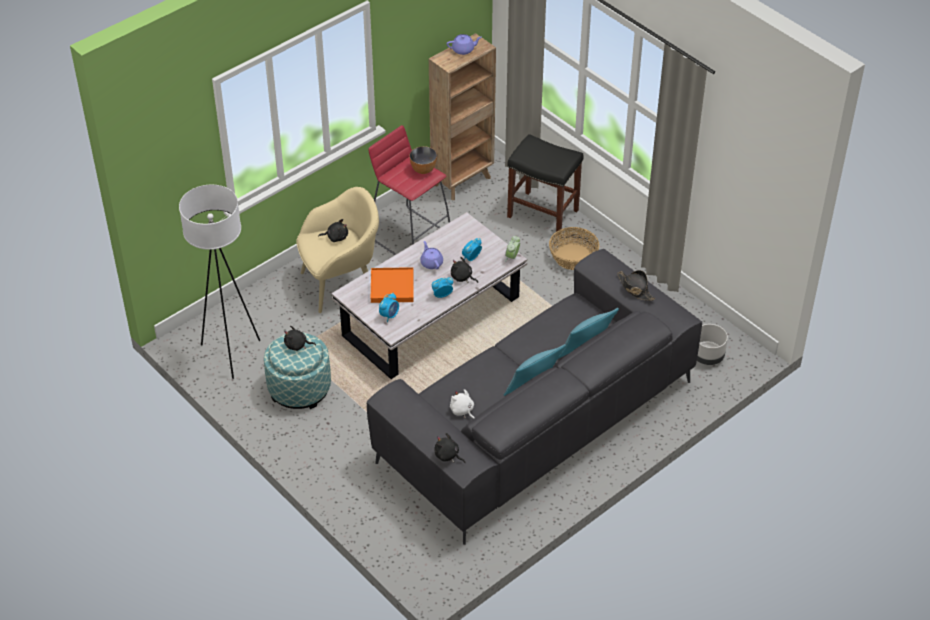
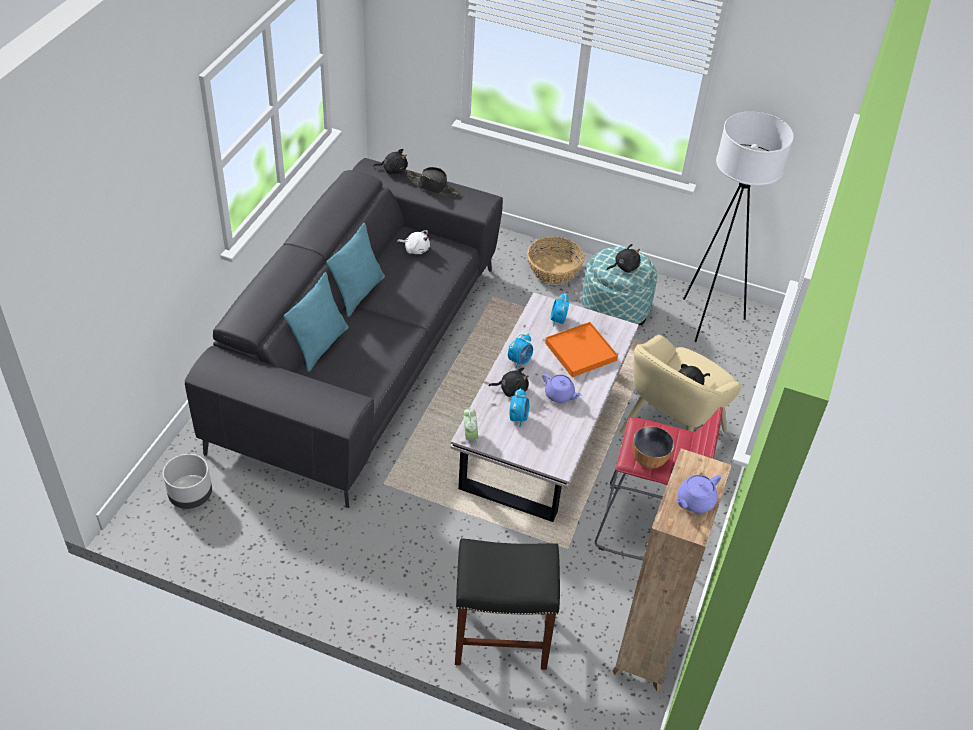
camera: 150 degrees right, 0 degrees up
basket [549,227,599,270] -> basket moved to [527,237,584,284]
black hat [617,270,655,301] -> black hat moved to [407,167,460,195]

